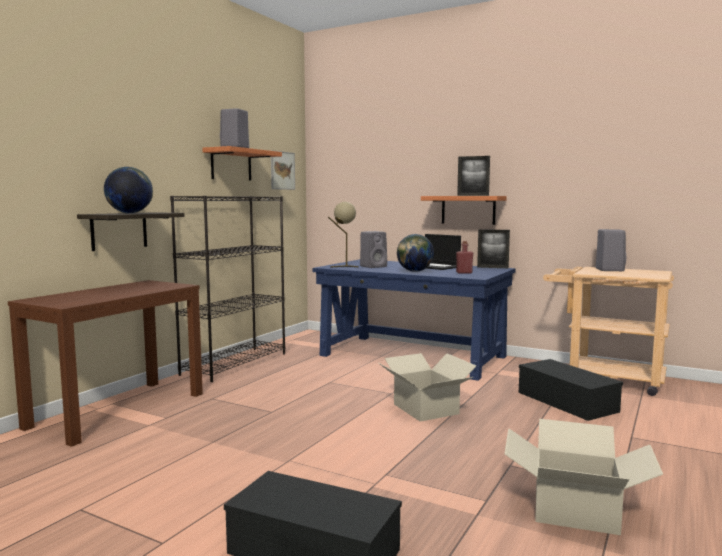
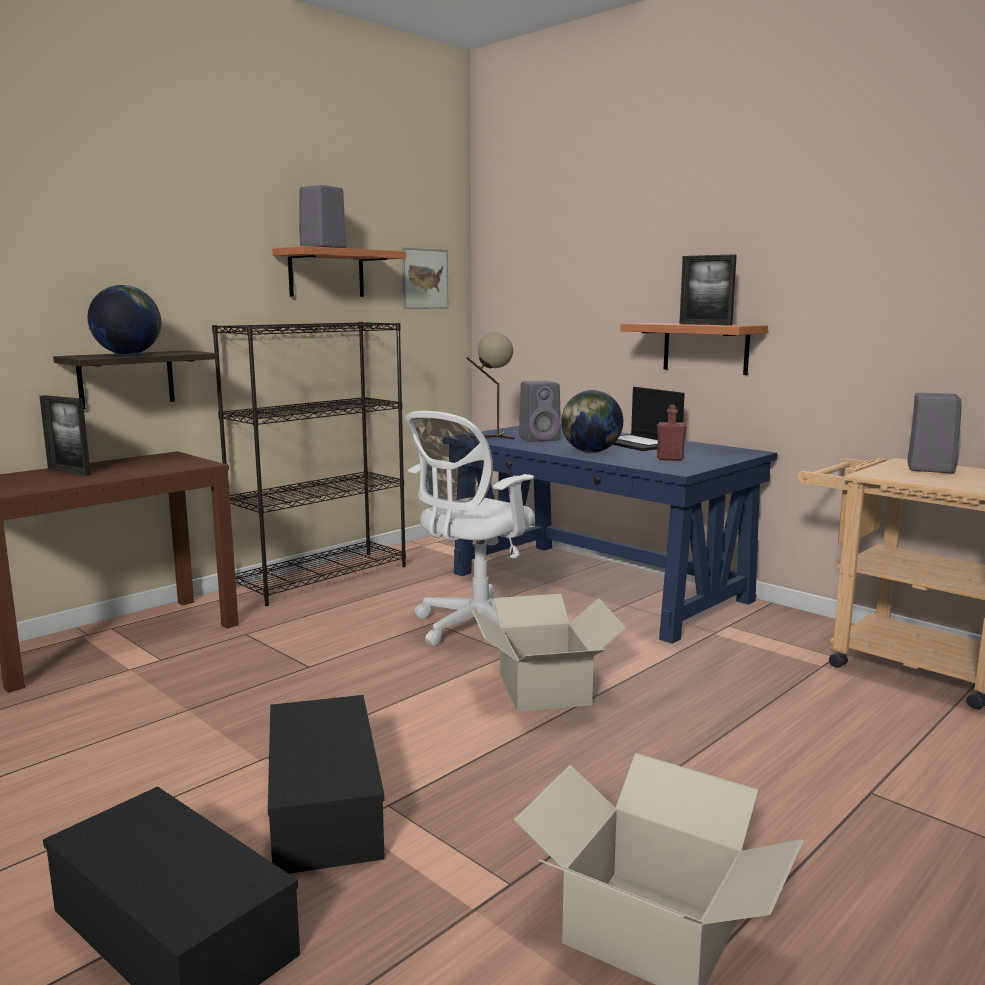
camera: 15 degrees right, 5 degrees up
picture frame [477,229,510,268] -> picture frame moved to [39,395,91,476]
black storage box [519,359,623,421] -> black storage box moved to [268,695,385,874]
none -> white office chair [405,411,534,646]

